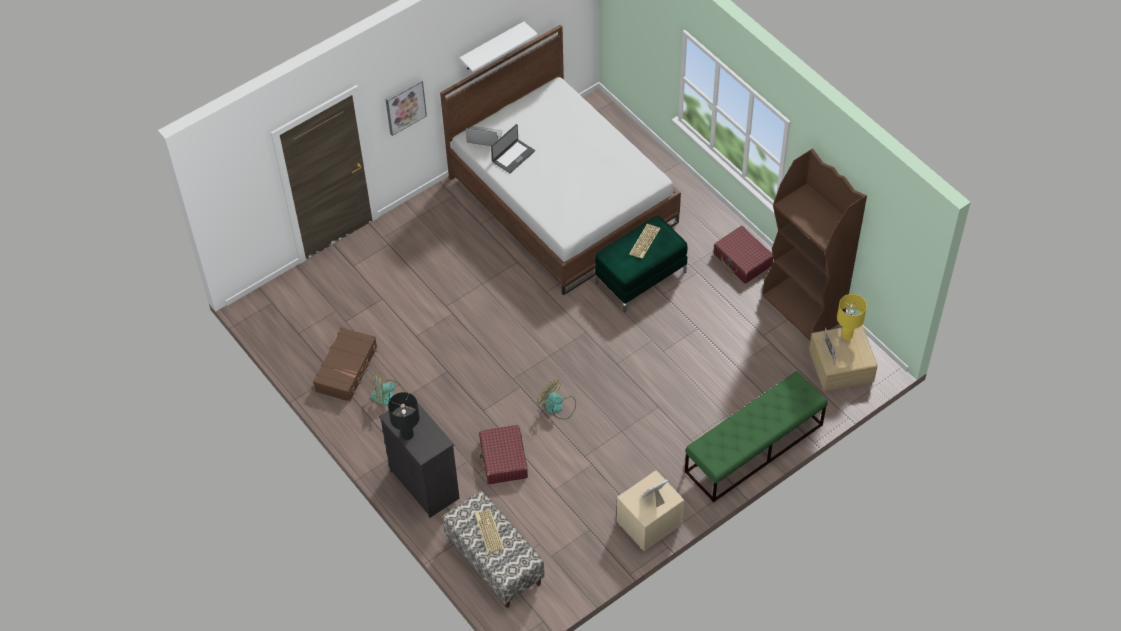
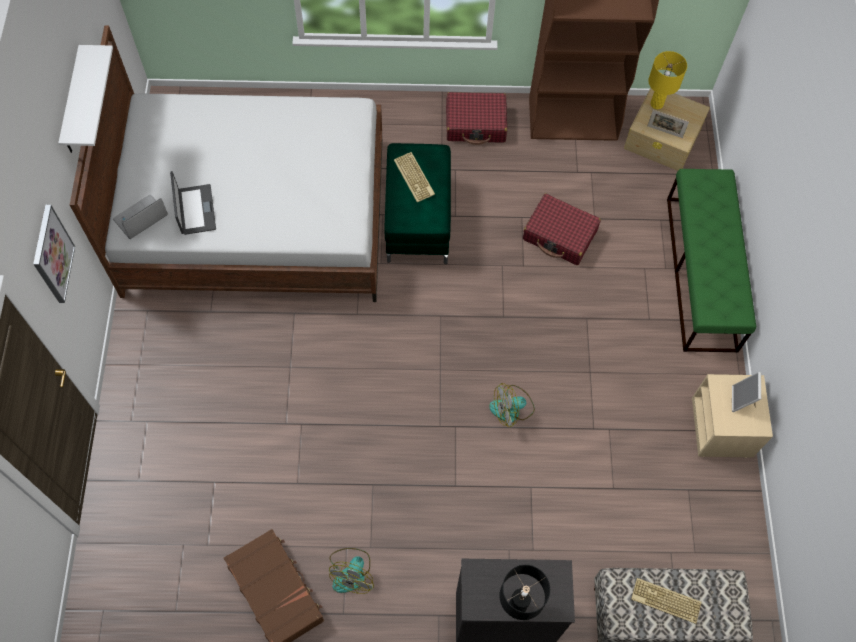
camera: 55 degrees left, 10 degrees up
red suitcase [479,425,528,484] -> red suitcase moved to [523,193,601,265]

